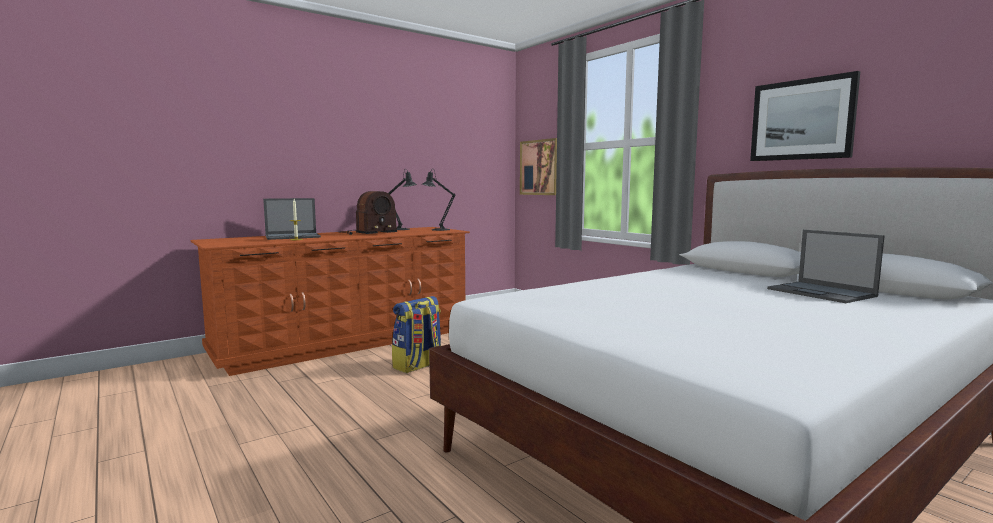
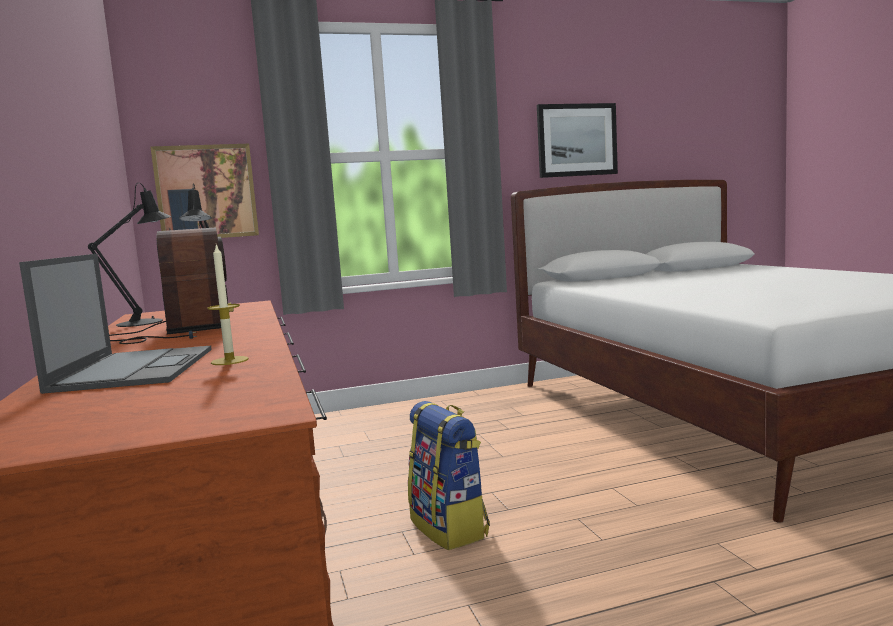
camera: 70 degrees left, 0 degrees up
laptop [767,230,885,303] -> none

